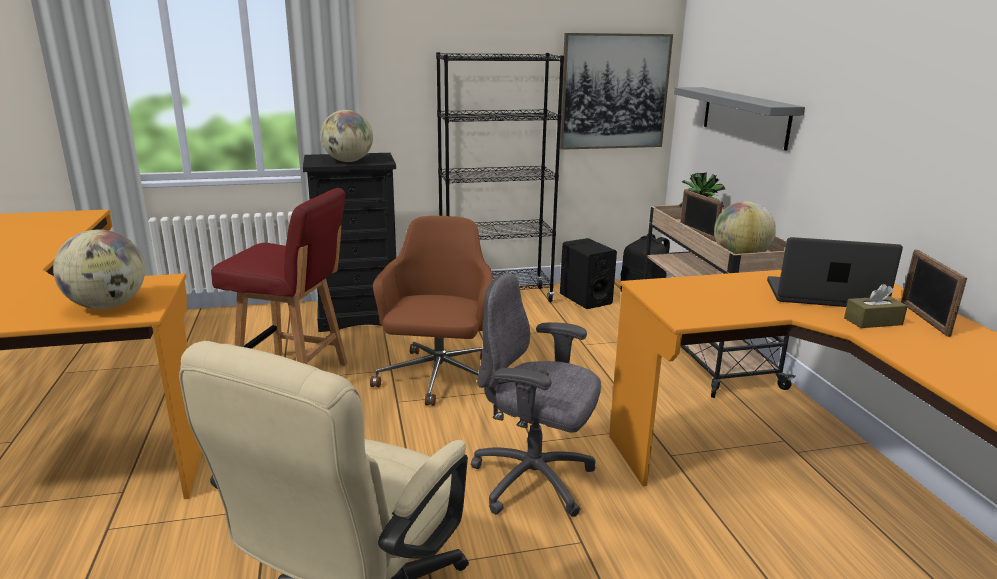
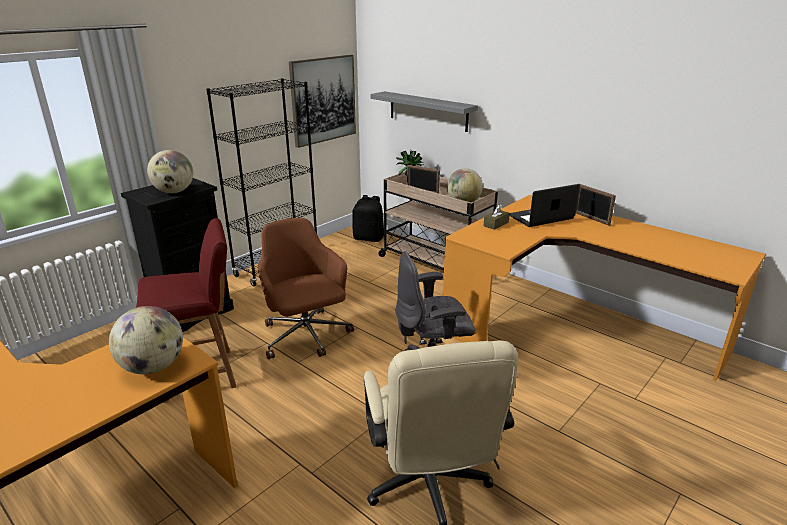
camera: 35 degrees left, 5 degrees up
black speaker [560,238,617,309] -> none
brown tissue box [844,284,908,328] -> brown tissue box moved to [484,205,510,230]

